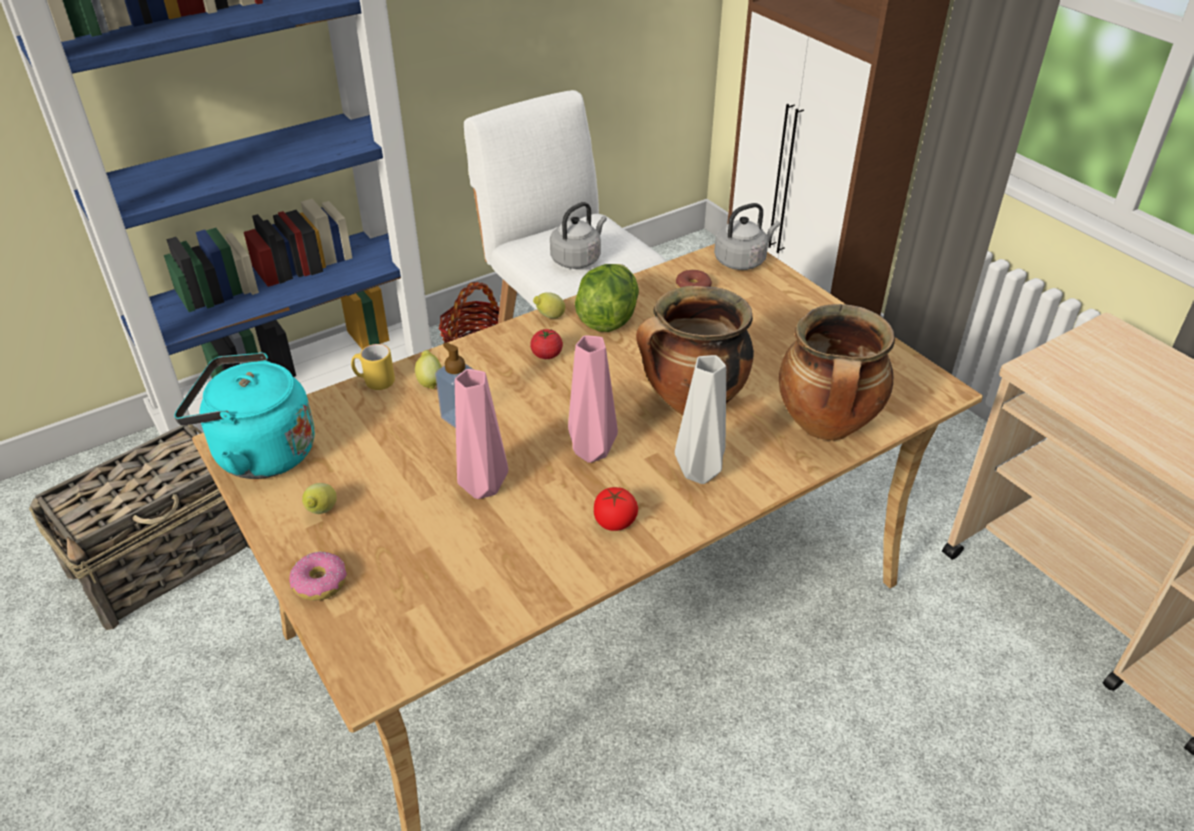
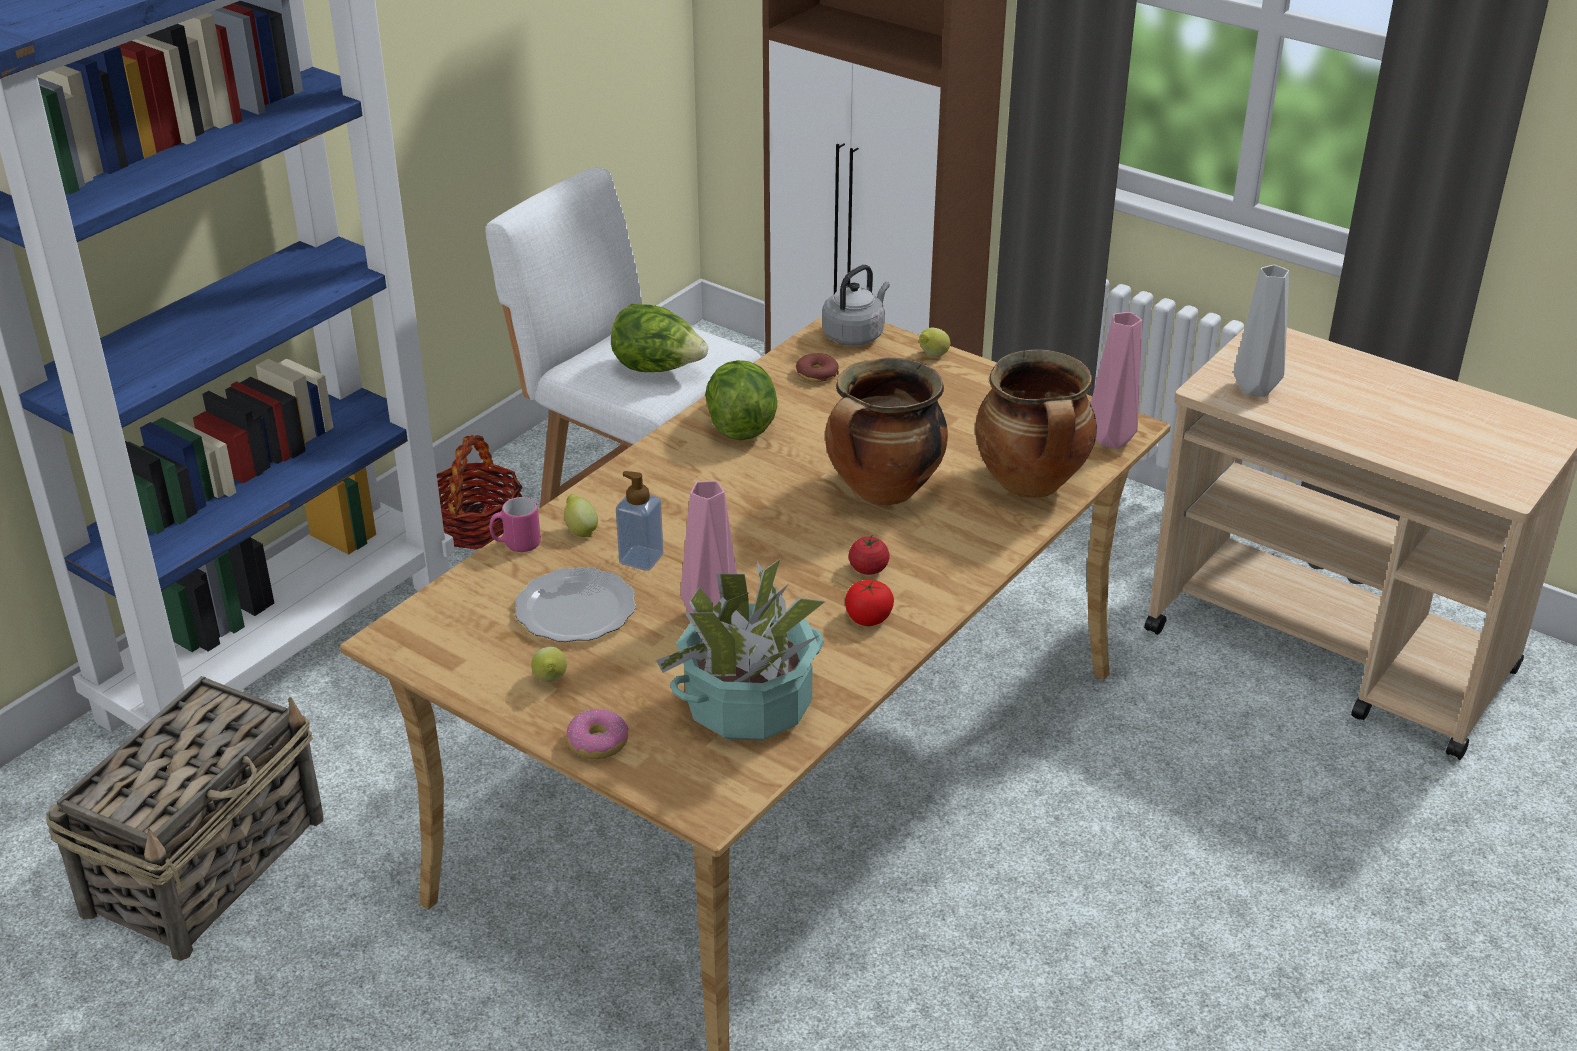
camera: 20 degrees left, 5 degrees down
turquoise kettle [174,352,315,479] -> none
yellow mug [351,344,395,390] -> pink mug [489,497,541,552]
tomato [530,329,563,359] -> tomato moved to [849,536,890,575]
lemon [533,292,565,319] -> lemon moved to [919,328,950,356]
grey kettle [550,202,607,269] -> lettuce [611,304,708,372]
pink vase [568,335,618,463] -> pink vase moved to [1091,312,1142,449]
grey vase [675,355,726,484] -> grey vase moved to [1234,265,1289,397]
none -> plate [515,567,636,642]
none -> potted plant [656,559,826,741]

